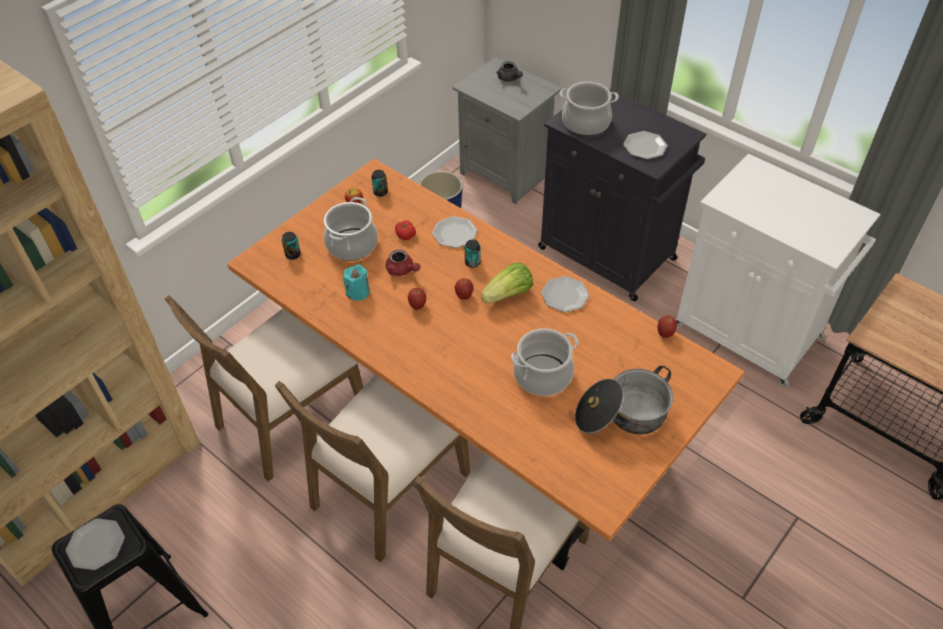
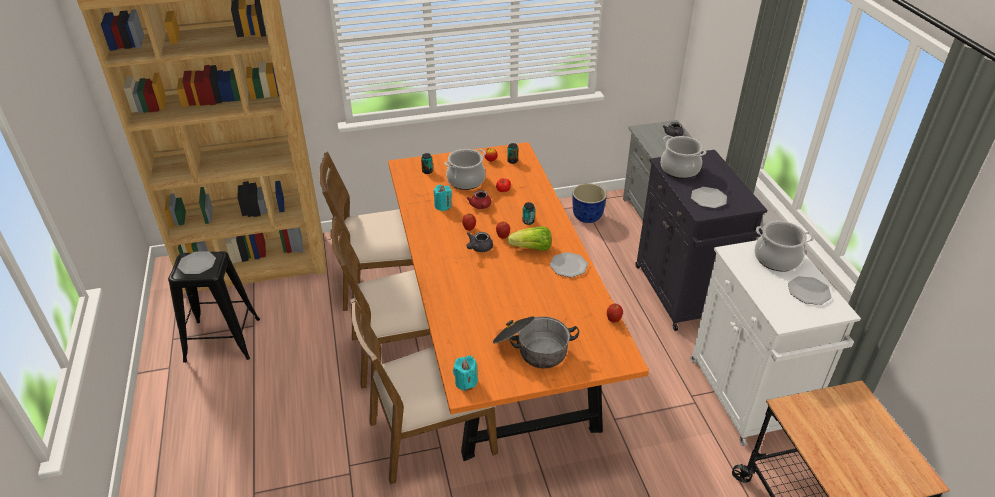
camera: 35 degrees right, 10 degrees down
plate [432,216,477,248] -> plate moved to [788,276,832,305]
cooking pot [511,328,579,396] -> cooking pot moved to [754,221,814,272]
none -> turquoise candle [453,356,478,391]
none -> grey teapot [467,232,493,252]

